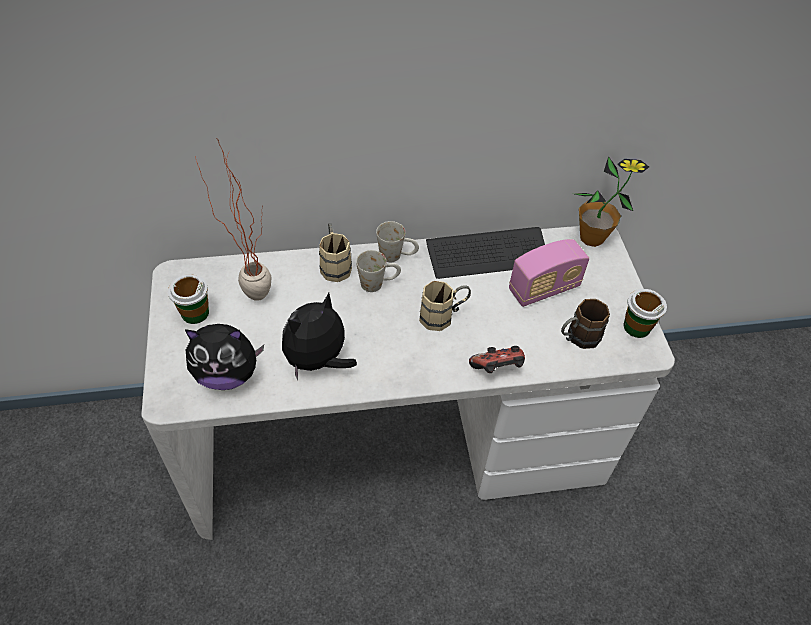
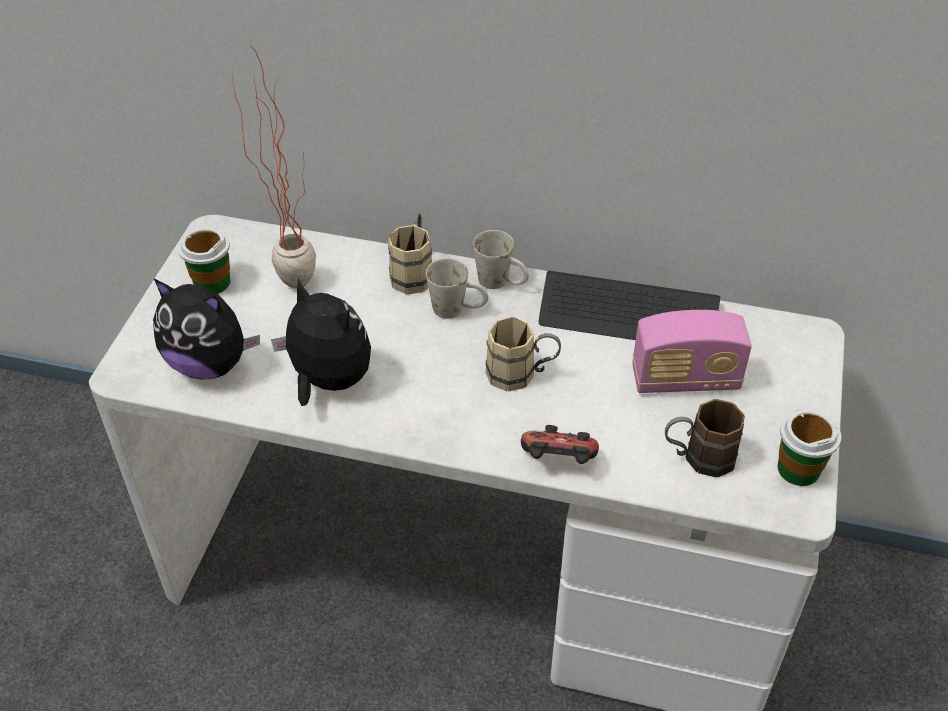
camera: 25 degrees right, 5 degrees down
plush toy [282,292,357,380] -> plush toy turned 60 degrees clockwise [271,278,371,406]
potted plant [575,156,649,247] -> none

